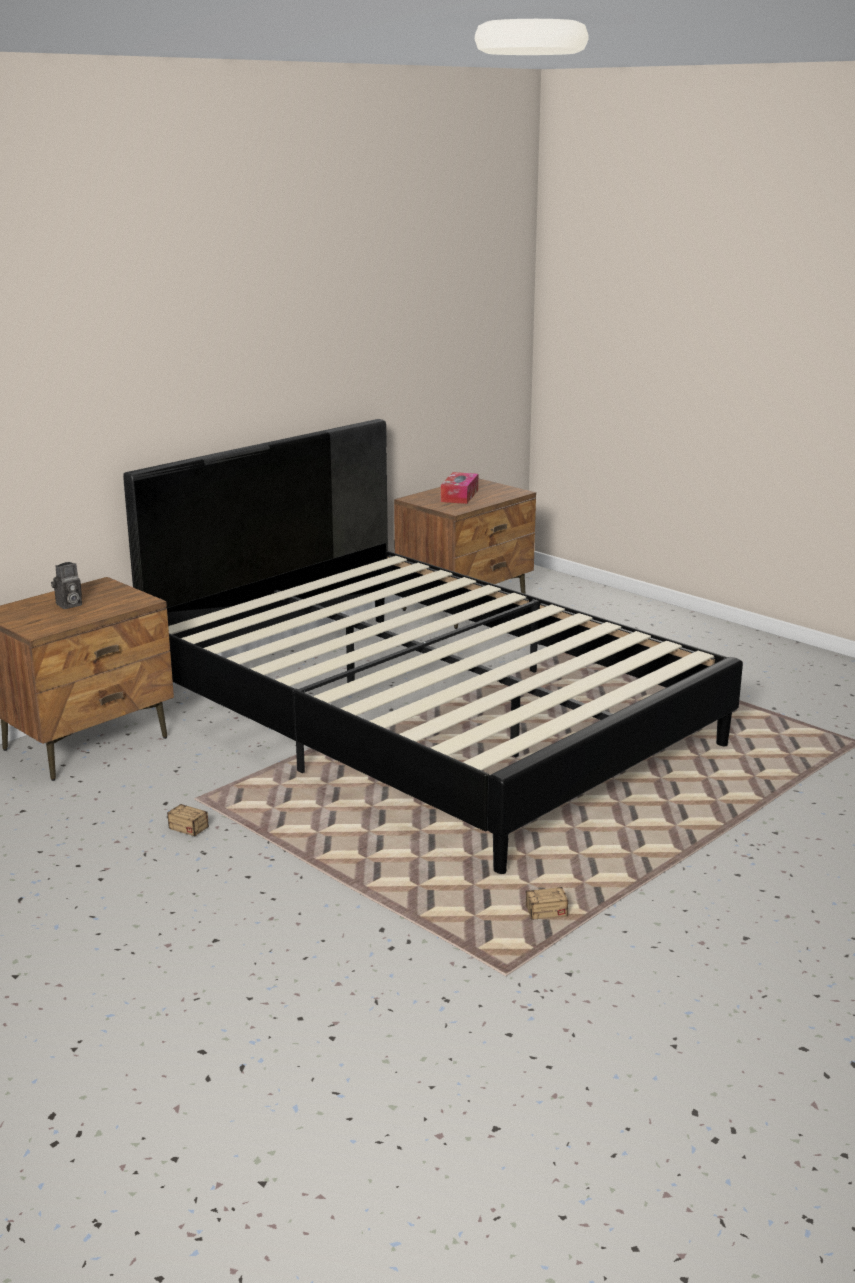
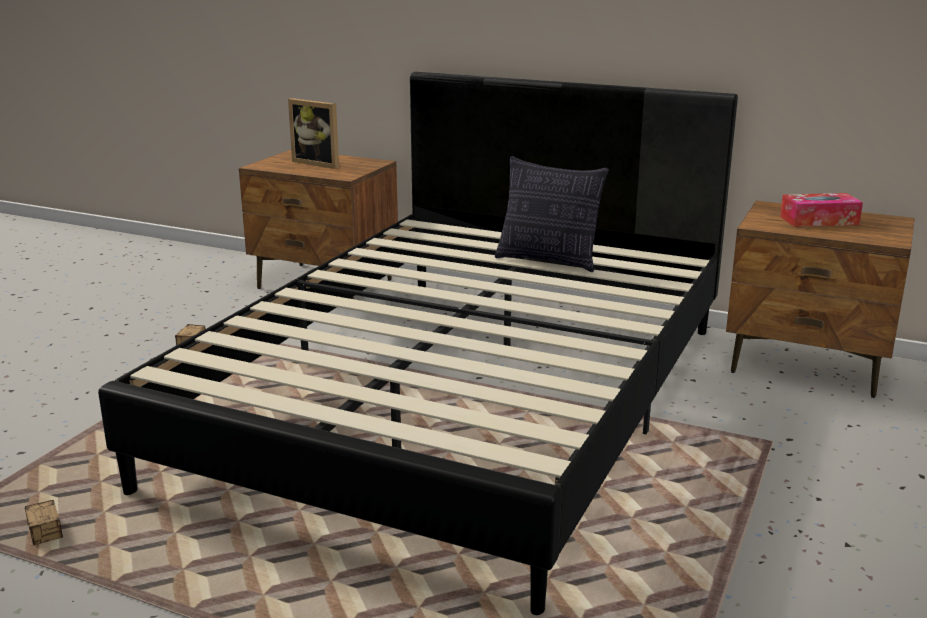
camera: 70 degrees right, 0 degrees up
camera [51,562,82,609] -> picture frame [288,98,339,169]
none -> pillow [495,156,608,272]

